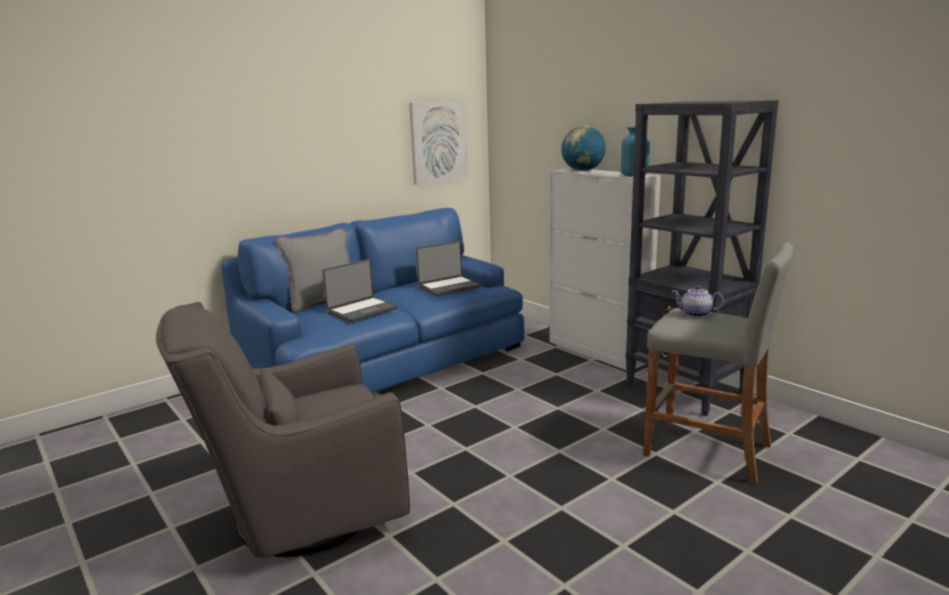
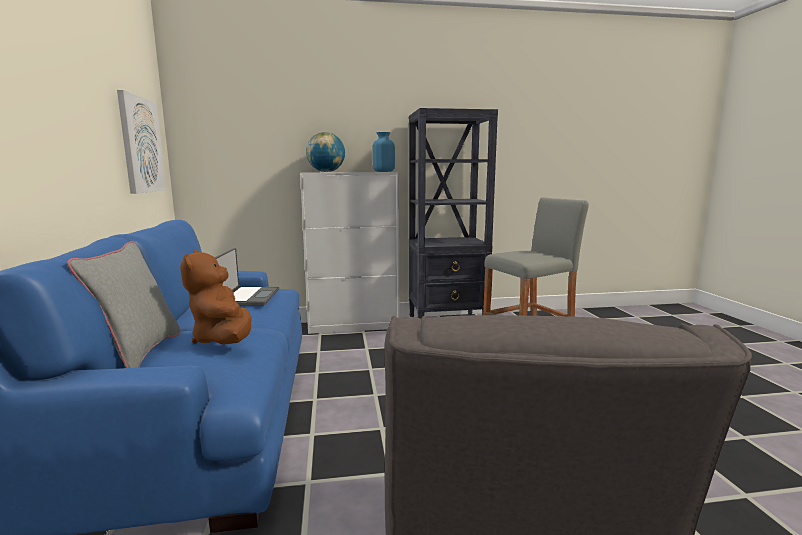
camera: 60 degrees left, 5 degrees down
laptop [322,259,398,322] -> brown plush toy [180,250,252,345]
teapot [672,285,724,317] -> none

